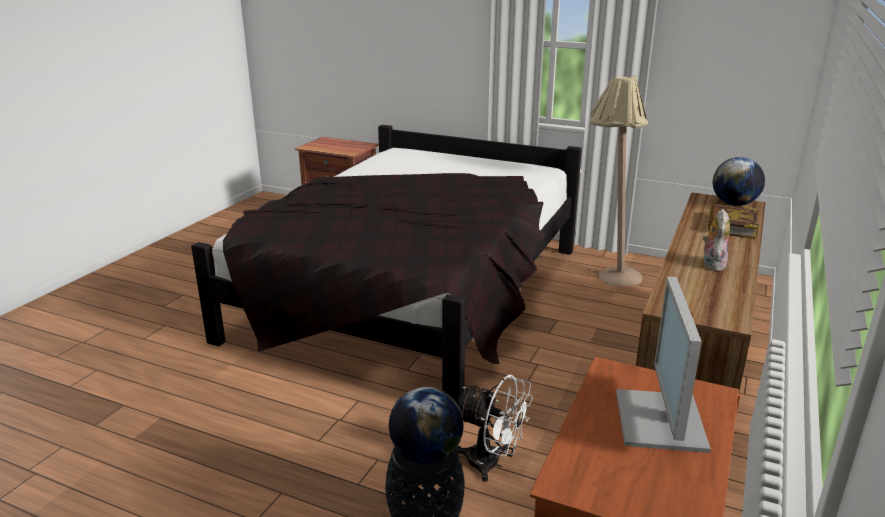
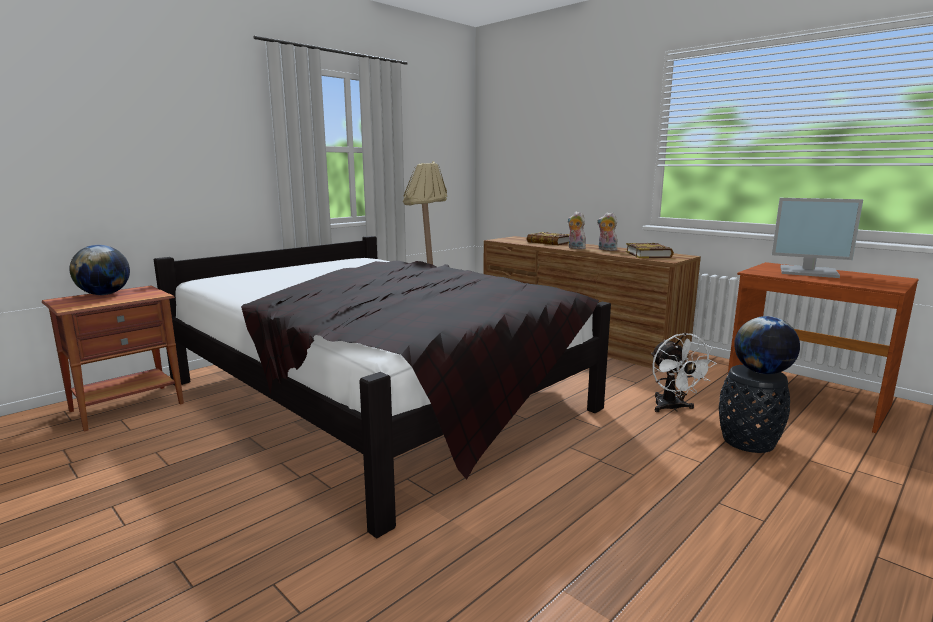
camera: 70 degrees left, 10 degrees down
white fan [456,375,533,482] -> white fan turned 120 degrees clockwise [651,333,717,412]
globe [713,157,765,206] -> globe moved to [69,245,130,295]
none -> plush toy [568,212,586,249]
none -> book [626,243,674,258]

